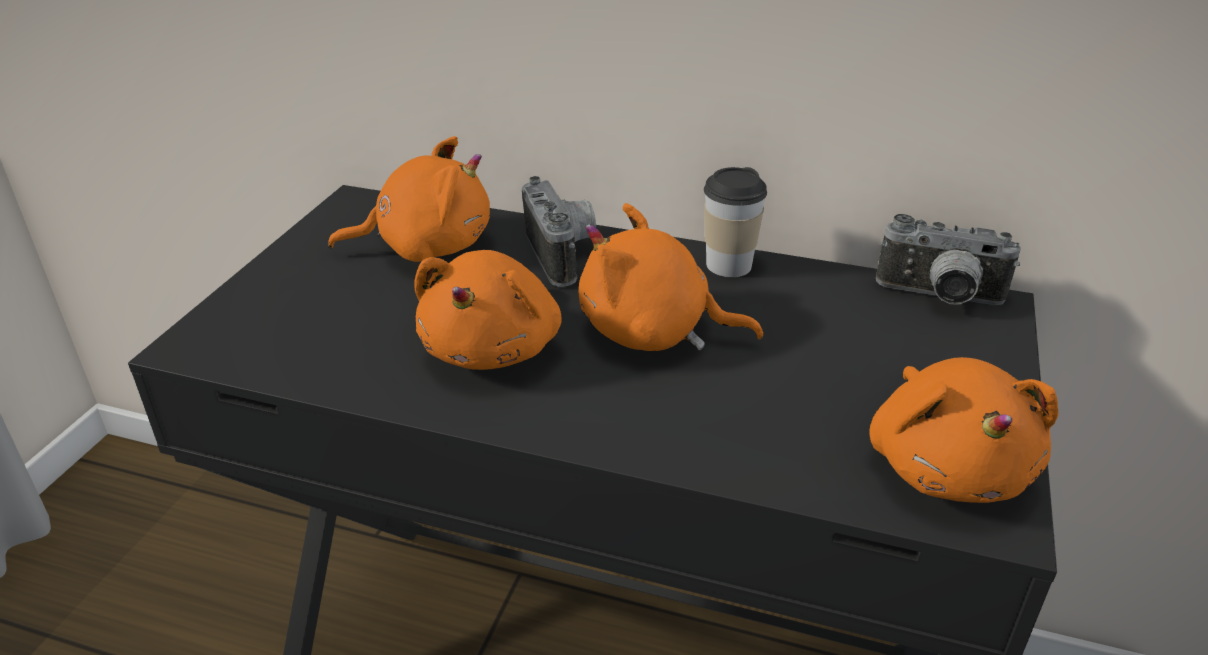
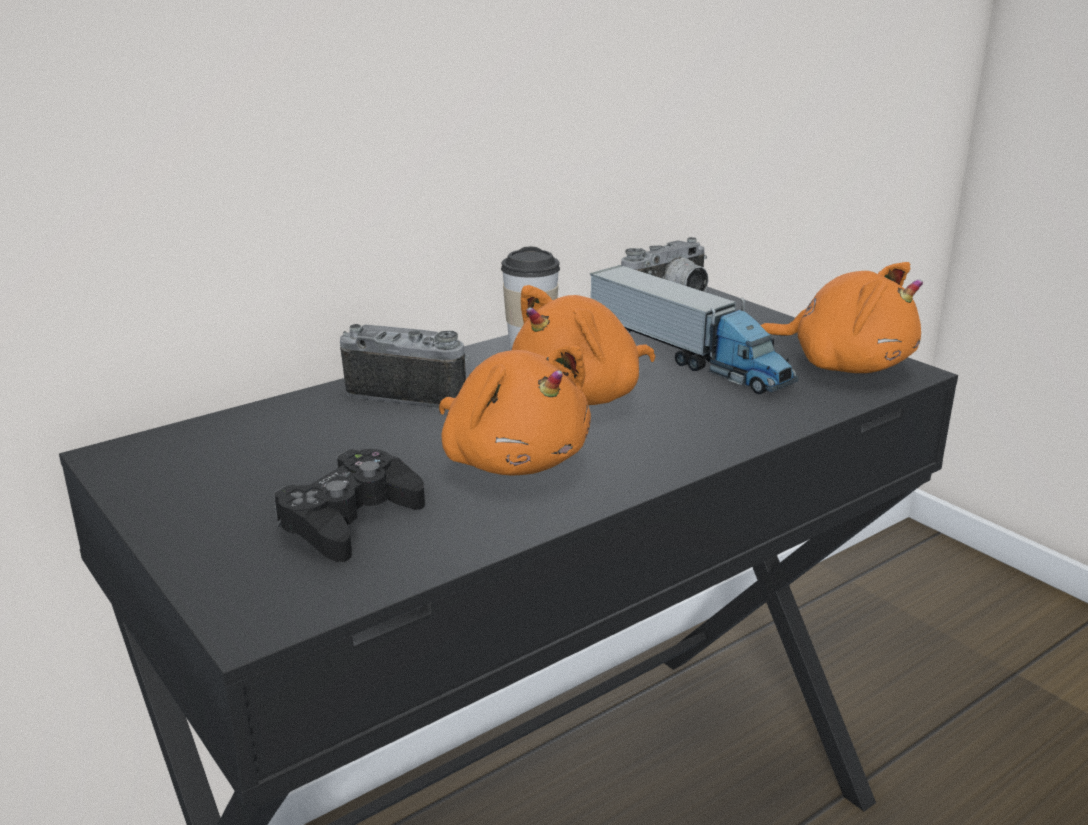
camera: 55 degrees left, 10 degrees down
orange plush toy [328,136,490,262] -> none
none -> black game controller [274,449,425,562]
none -> toy truck [589,265,799,394]

